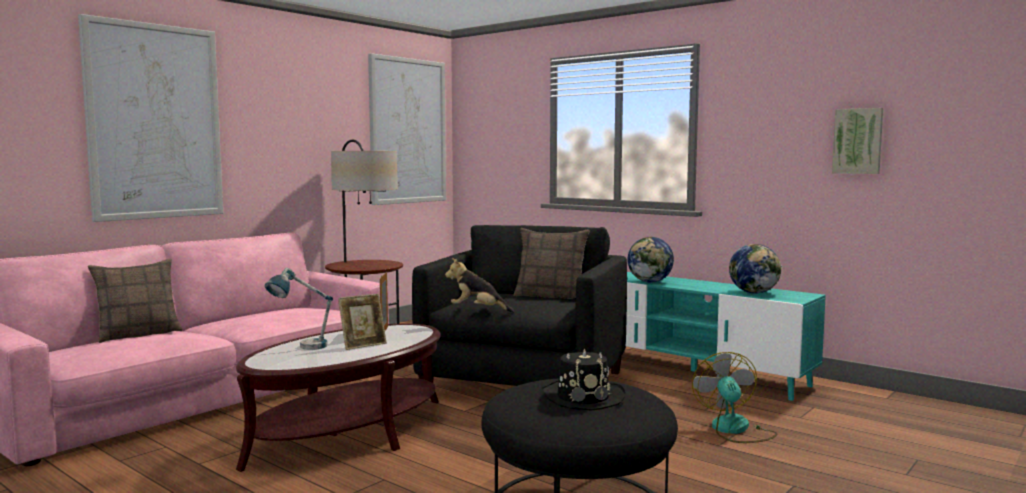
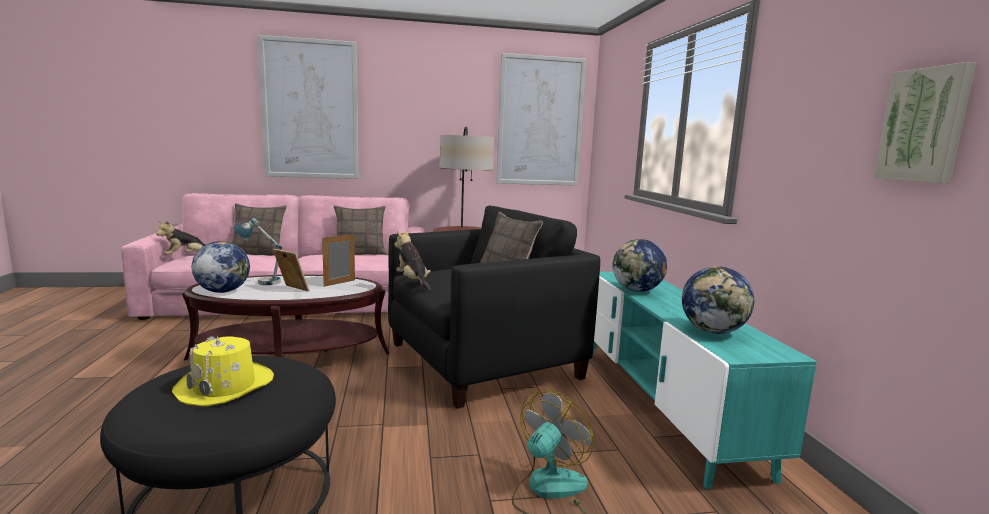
camera: 40 degrees right, 5 degrees up
picture frame [338,294,387,350] -> picture frame turned 150 degrees counterclockwise [273,248,310,292]
black hat [542,349,625,411] -> yellow hat [172,336,274,406]
none -> plush toy [156,221,205,255]
none -> globe [192,241,250,293]
none -> pillow [334,205,386,255]

